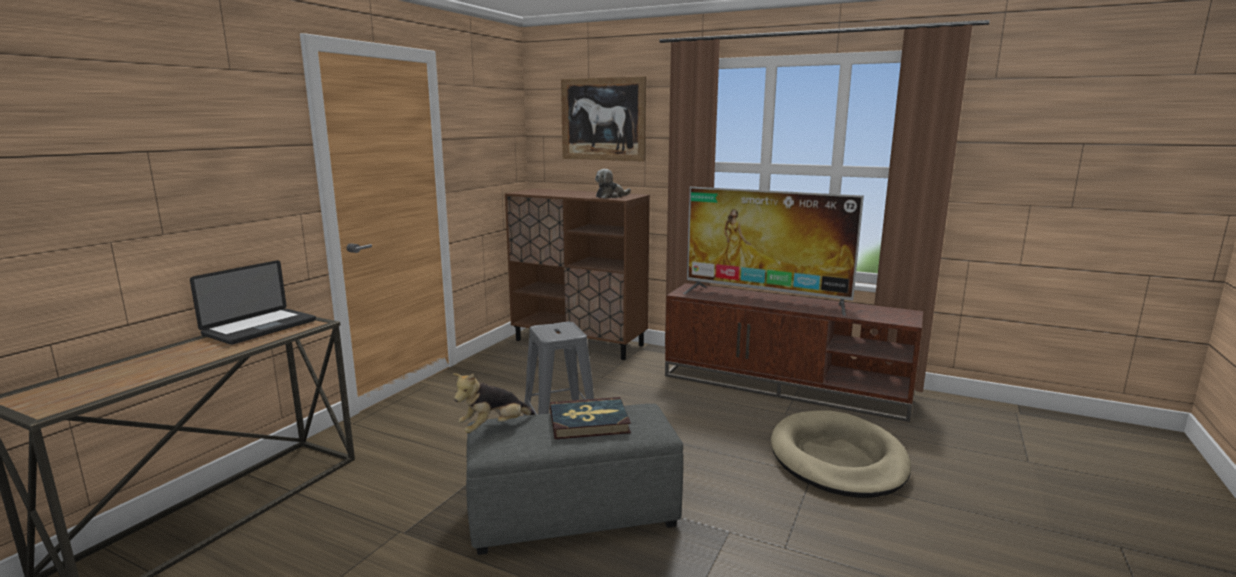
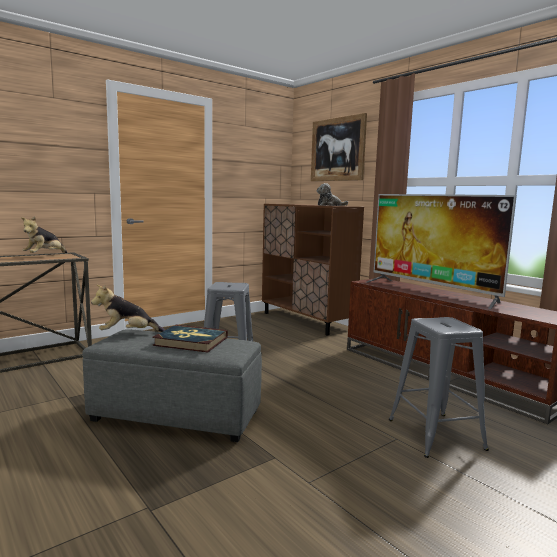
camera: 25 degrees right, 5 degrees down
laptop [190,260,316,345] -> plush toy [21,216,67,253]
beige dog bed [771,410,911,498] -> grey stool [389,317,489,458]

